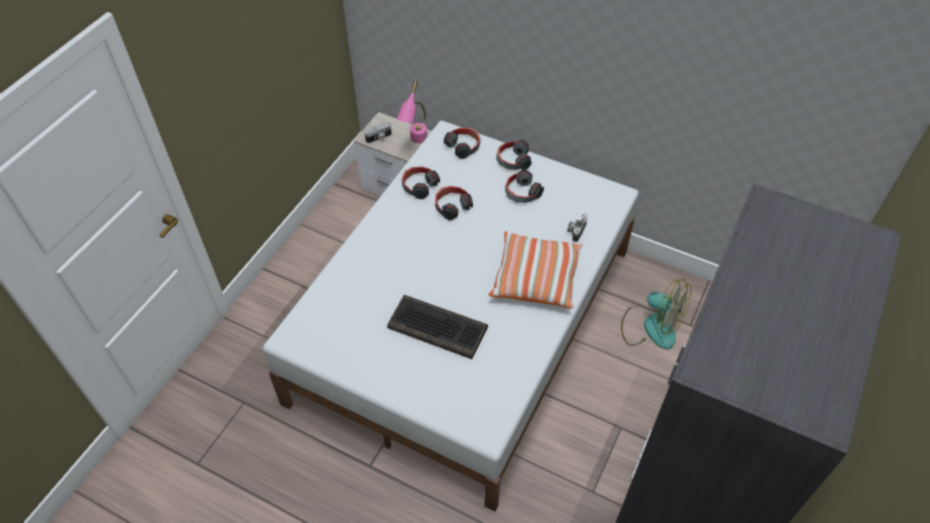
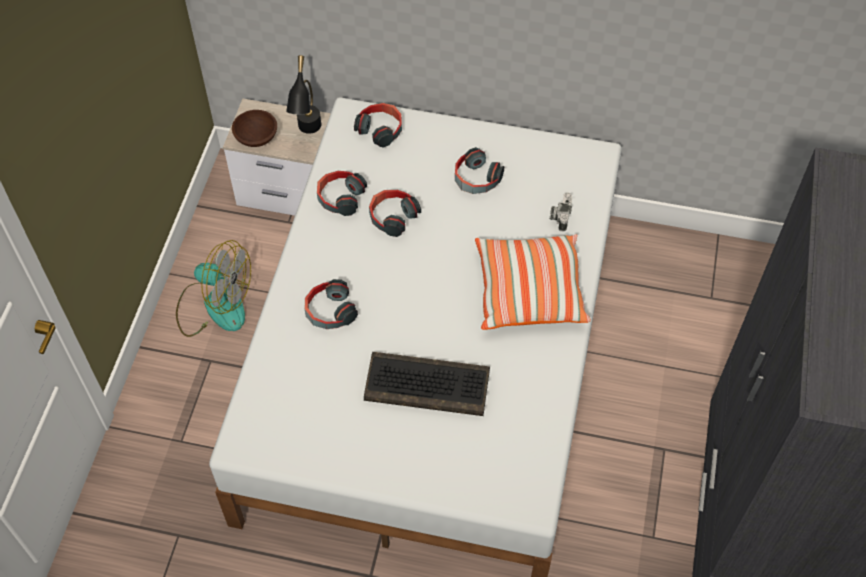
camera: 15 degrees left, 5 degrees up
camera [365,122,392,143] -> brown bowl [232,110,277,147]
pink table lamp [397,81,427,143] -> black table lamp [286,55,321,134]
headphones [496,140,532,170] -> headphones moved to [305,279,358,329]
fan [621,279,691,349] -> fan moved to [176,240,251,337]

